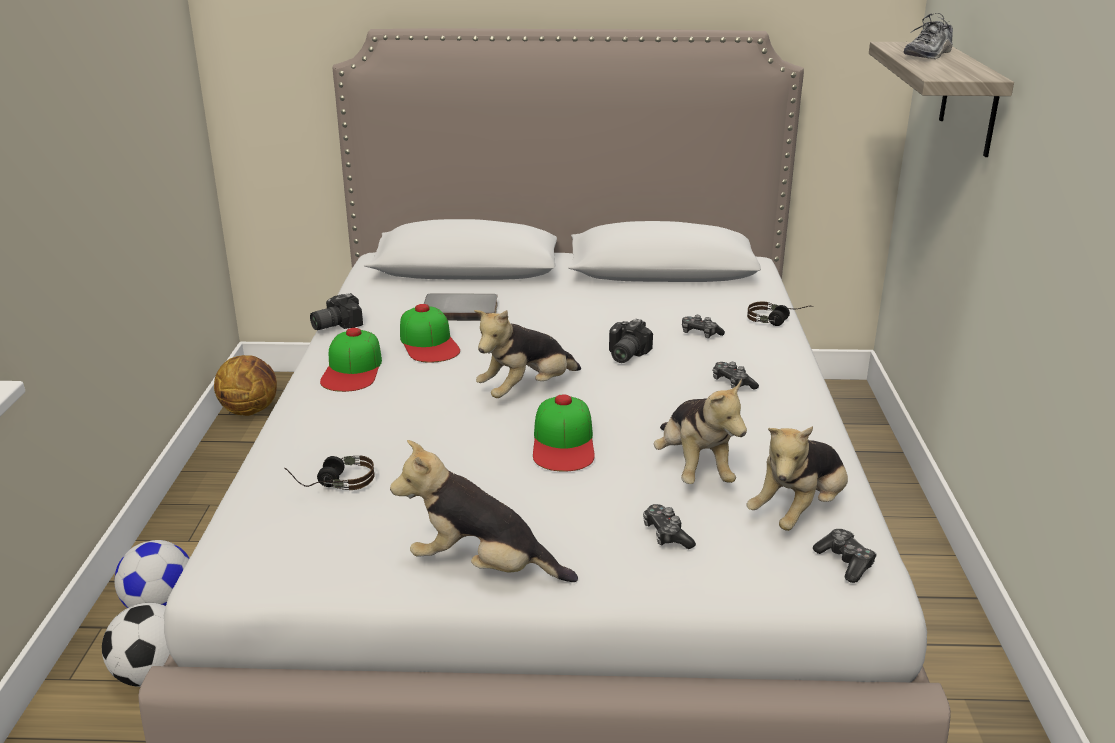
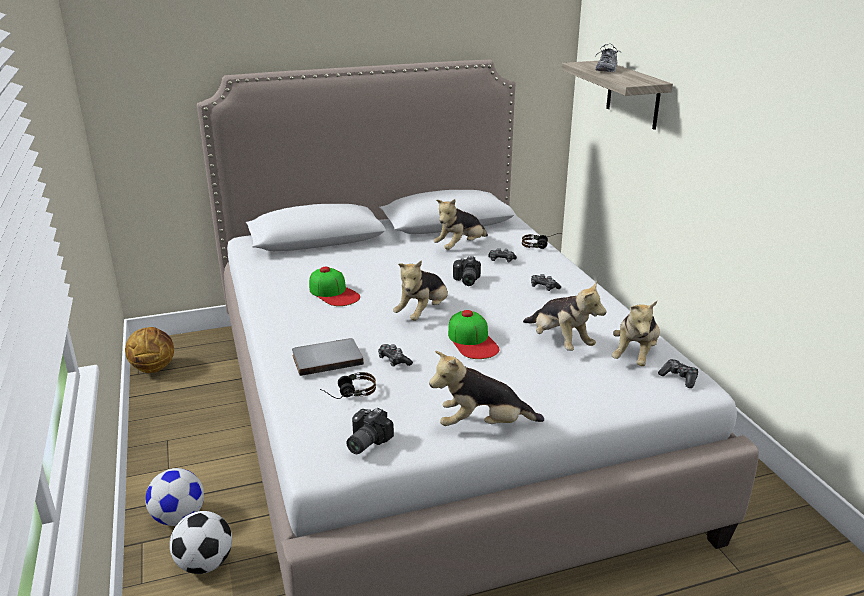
camera: 20 degrees left, 0 degrees up
camera [310,293,363,330] -> camera moved to [346,408,394,454]
cap [320,328,382,392] -> none
grey book [424,293,498,321] -> grey book moved to [292,338,364,376]
game controller [643,504,696,549] -> game controller moved to [378,344,413,367]
none -> plush toy [433,199,488,250]

